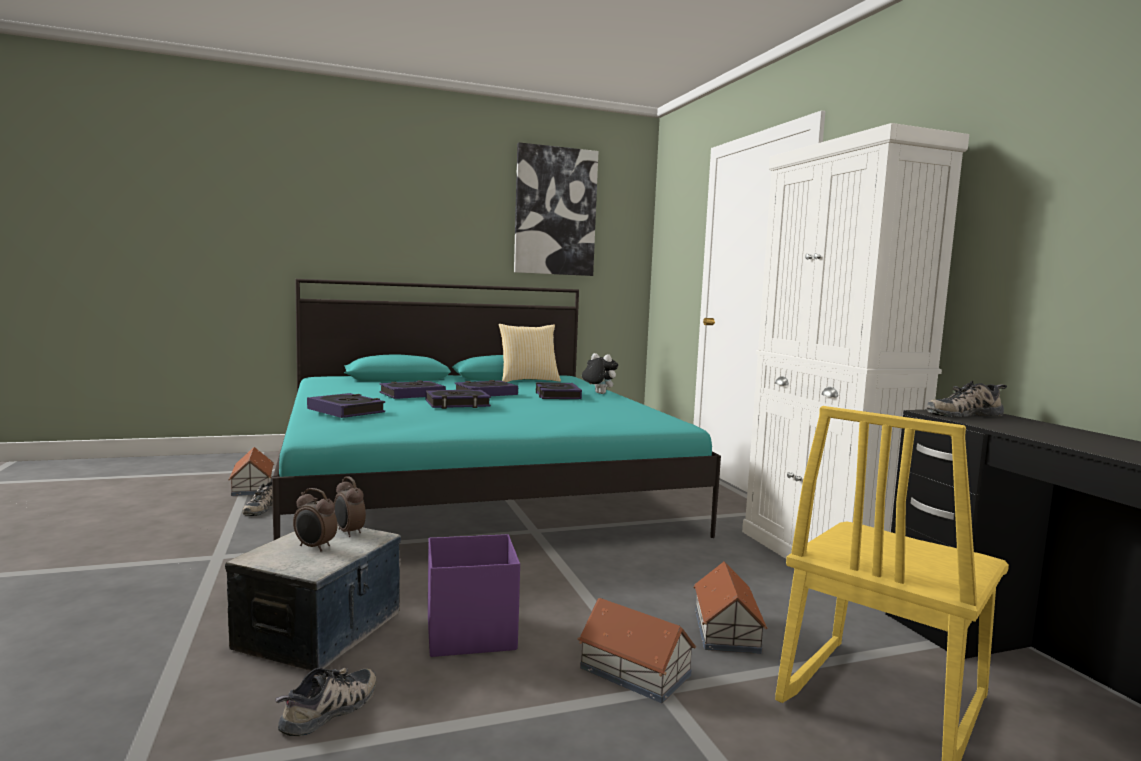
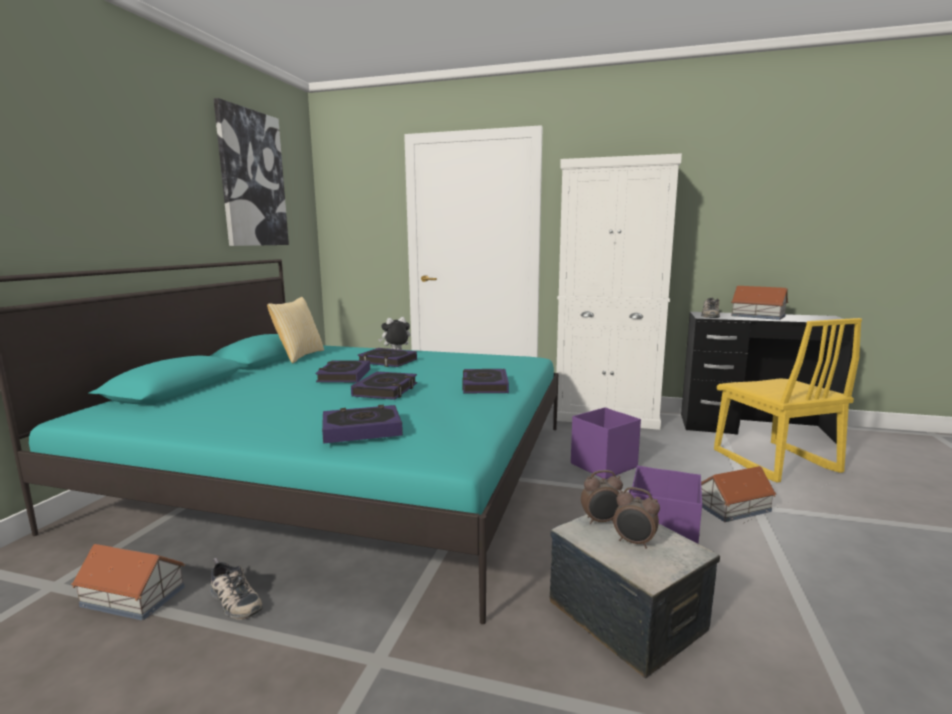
camera: 55 degrees left, 5 degrees up
shoe [275,668,376,736] -> none
alarm clock [293,488,338,552] -> alarm clock turned 60 degrees clockwise [613,487,660,549]
book [380,380,446,399] -> book moved to [462,369,509,393]
toy house [693,561,767,654] -> toy house moved to [731,286,788,320]
none -> purple storage box [571,407,641,479]

